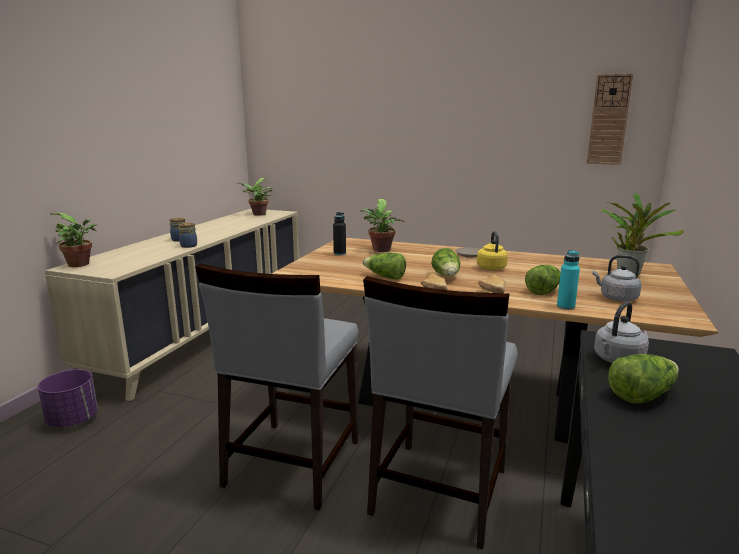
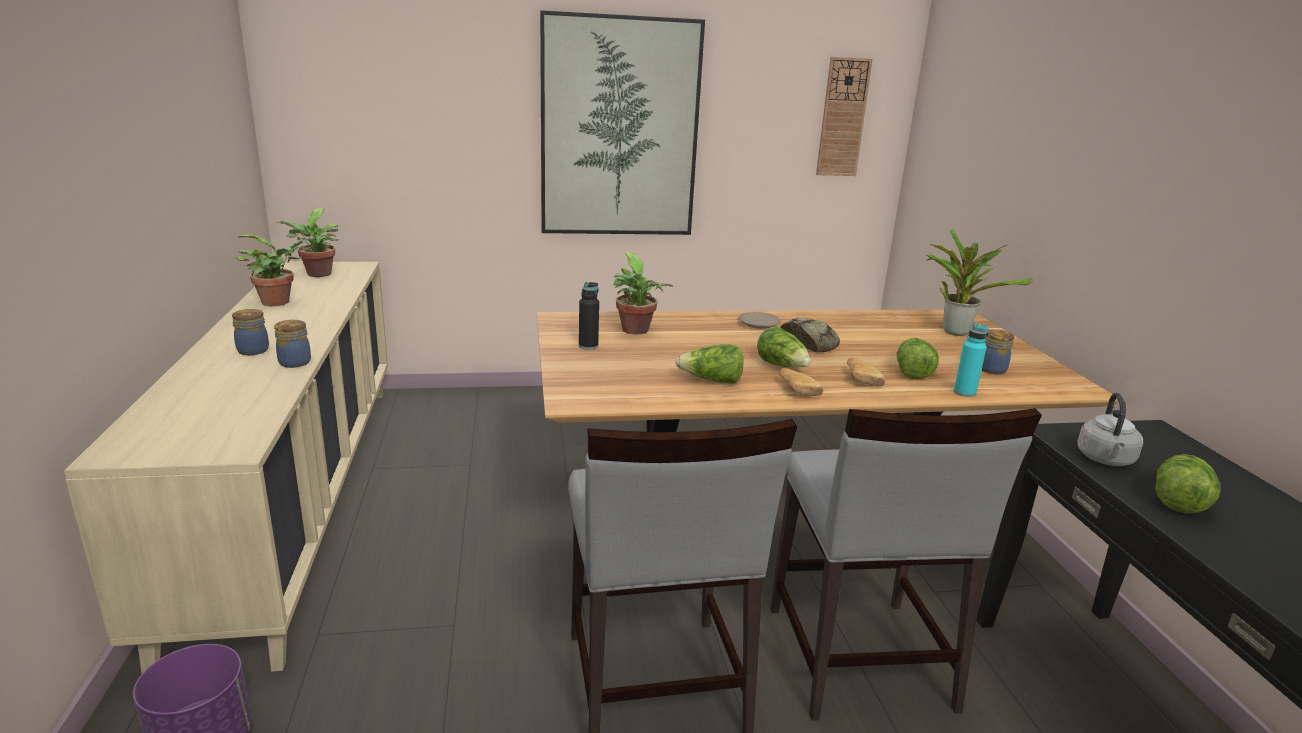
camera: 30 degrees left, 5 degrees up
potted plant [51,213,97,267] -> potted plant moved to [236,234,309,306]
yellow kettle [477,231,508,270] -> bread [780,318,840,352]
grey kettle [593,255,642,301] -> jar [982,329,1014,375]
none -> picture [540,10,705,235]

